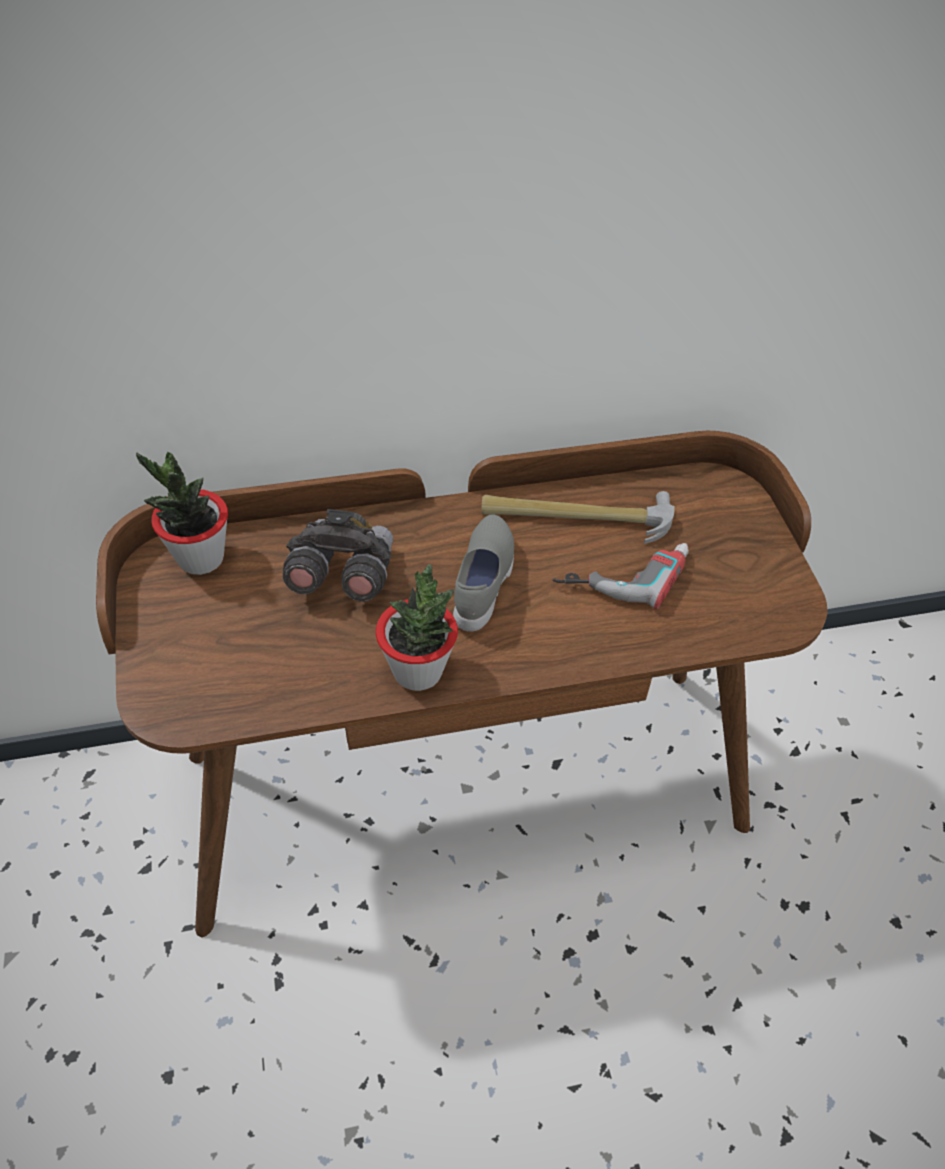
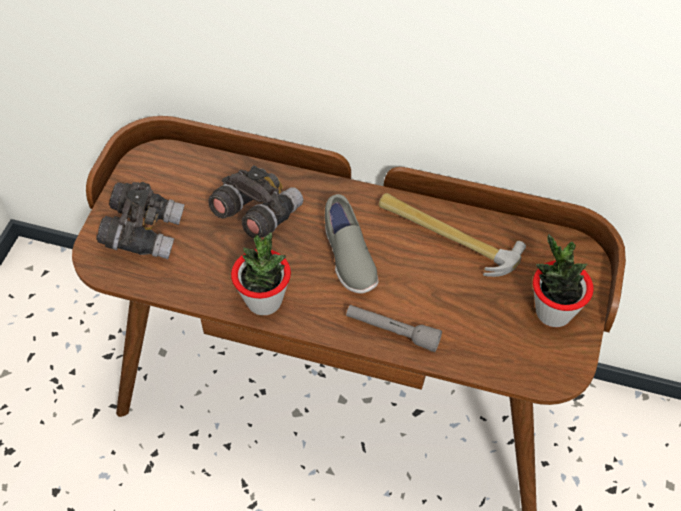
camera: 30 degrees right, 5 degrees up
potted plant [136,451,228,575] -> potted plant moved to [533,234,594,327]
grey shoe [453,515,514,632] -> grey shoe turned 120 degrees clockwise [325,194,378,294]
power drill [552,543,689,609] -> none
none -> grey binoculars [96,182,185,259]
none -> grey flashlight [346,305,442,352]

